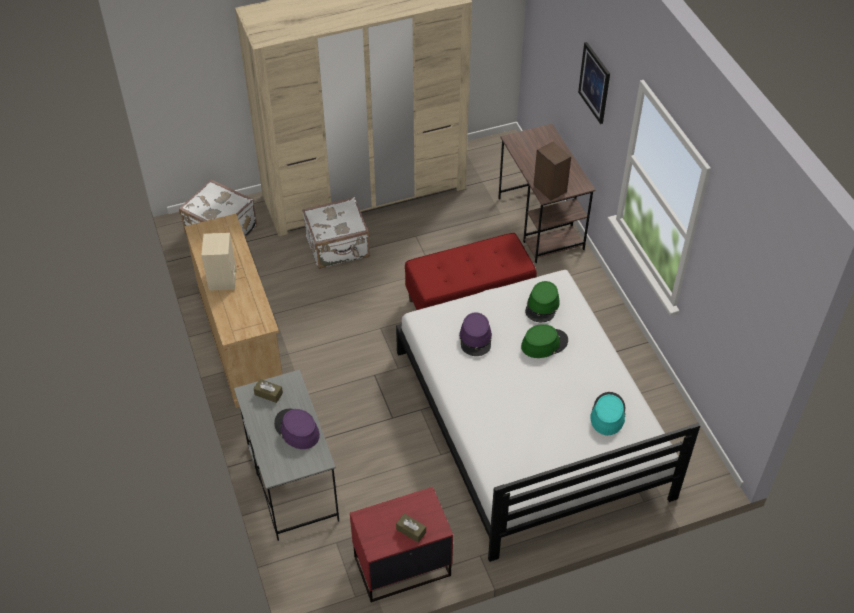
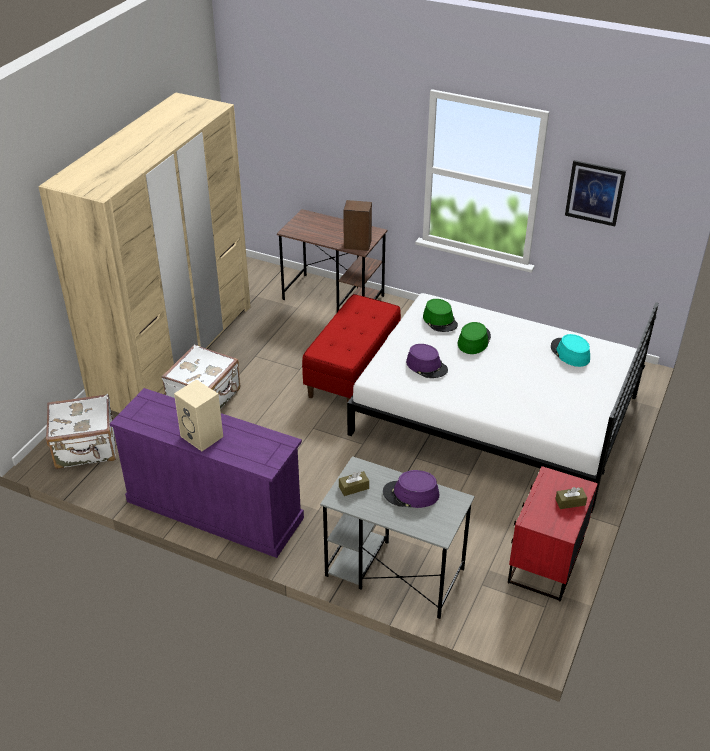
camera: 45 degrees left, 10 degrees down
beige dresser [184,214,283,408] -> purple dresser [110,388,304,558]
picture [578,42,610,124] -> picture moved to [565,160,626,227]

